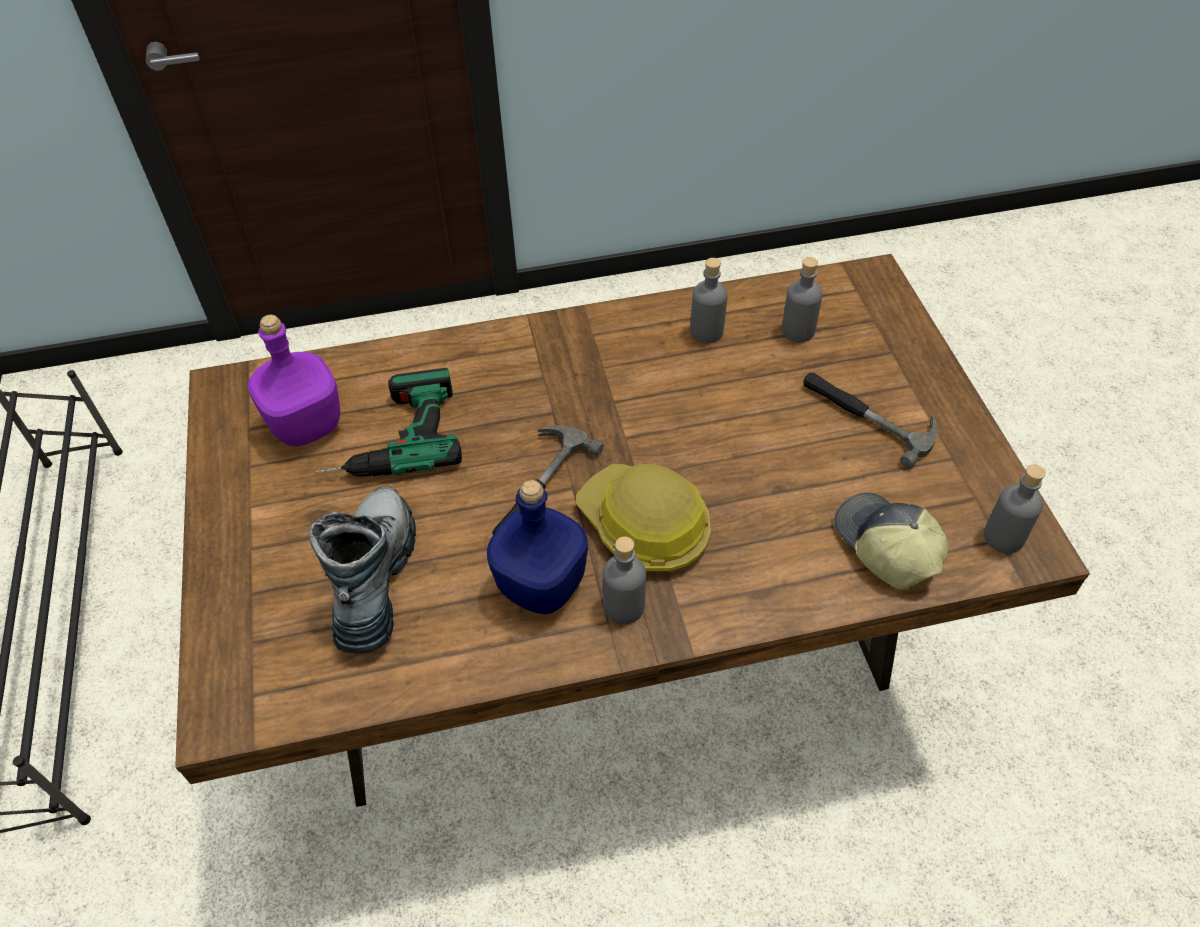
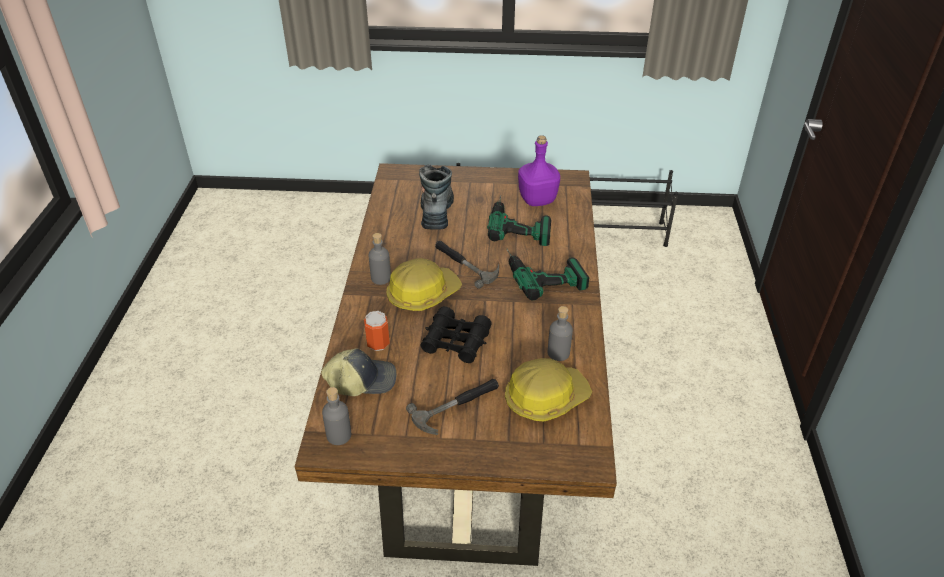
camera: 105 degrees right, 10 degrees down
boot [309,486,416,653] -> boot turned 105 degrees counterclockwise [419,164,454,230]
blue bottle [487,480,588,614] -> none
grey bottle [782,257,822,342] -> hard hat [505,358,592,422]
none -> can [364,311,390,351]
none -> black binoculars [420,306,492,363]
none -> power drill [507,249,590,300]

